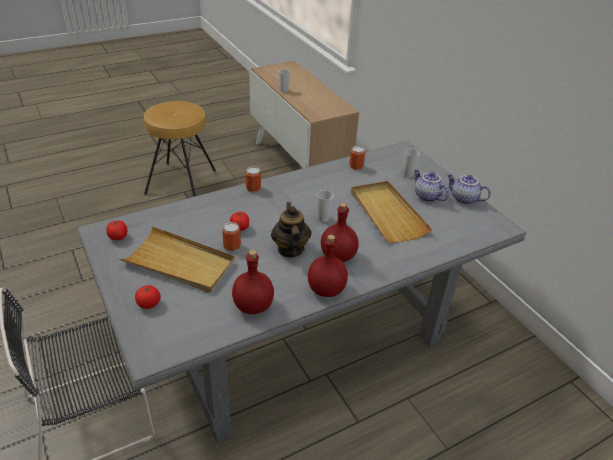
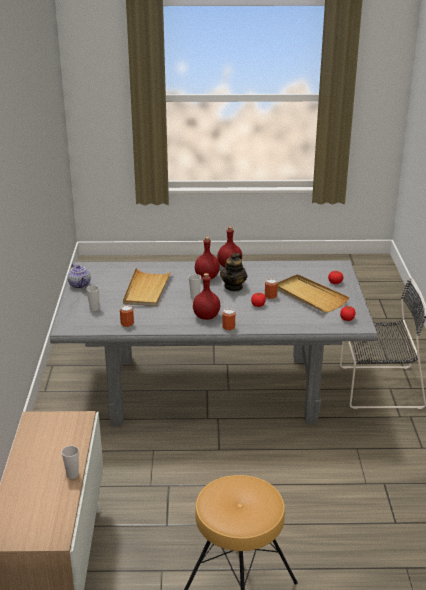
camera: 150 degrees left, 10 degrees down
red bottle [232,250,274,314] -> red bottle moved to [193,273,220,320]
teapot [414,168,449,202] -> none

